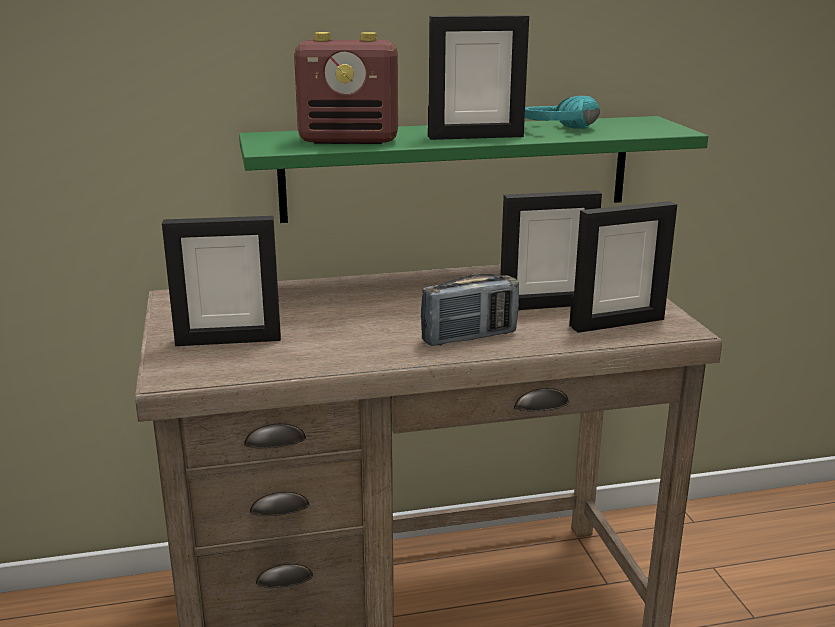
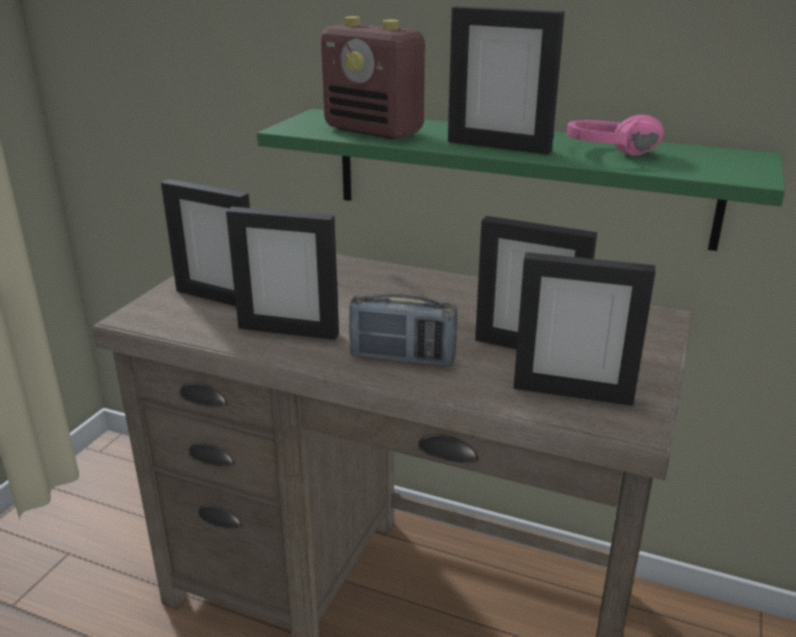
camera: 35 degrees right, 5 degrees up
turquoise headphones [525,96,600,129] -> pink headphones [567,115,664,156]
none -> picture frame [226,207,339,340]

